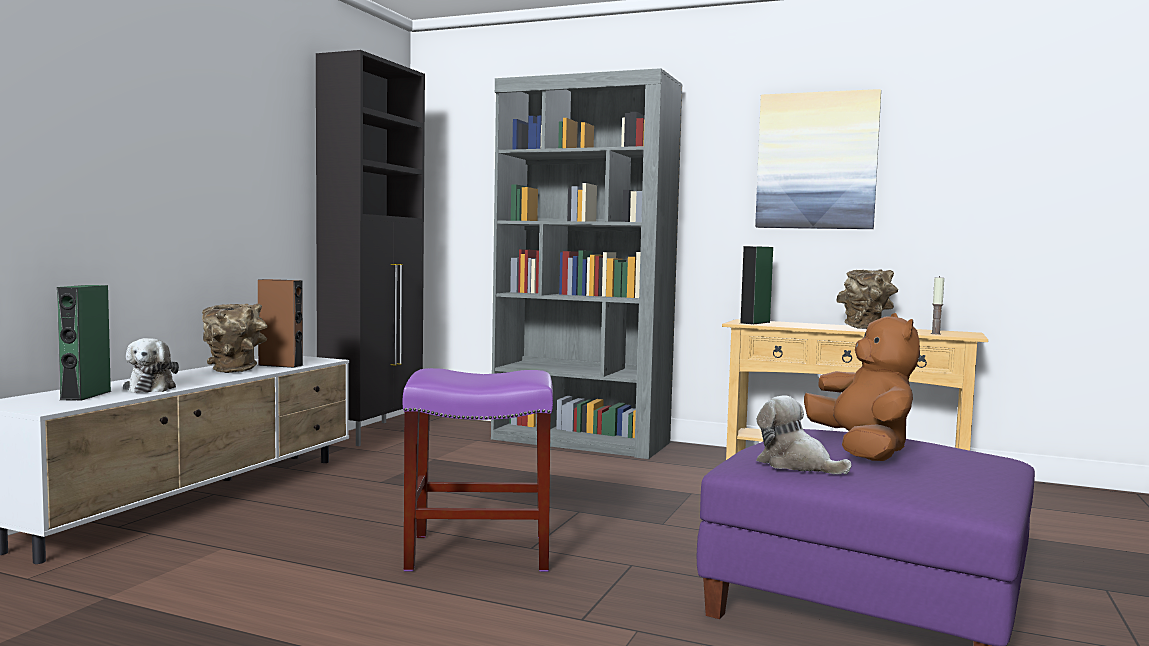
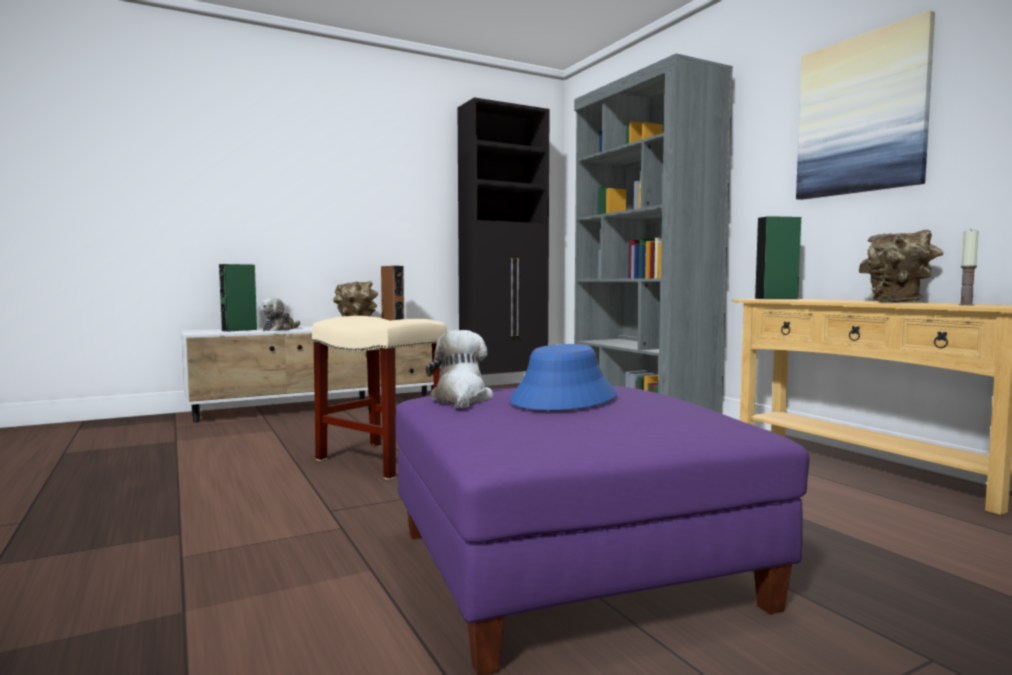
camera: 40 degrees right, 0 degrees up
purple stool [403,368,553,572] -> beige stool [312,316,447,480]
brown plush toy [804,313,920,461] -> blue hat [509,344,617,410]

